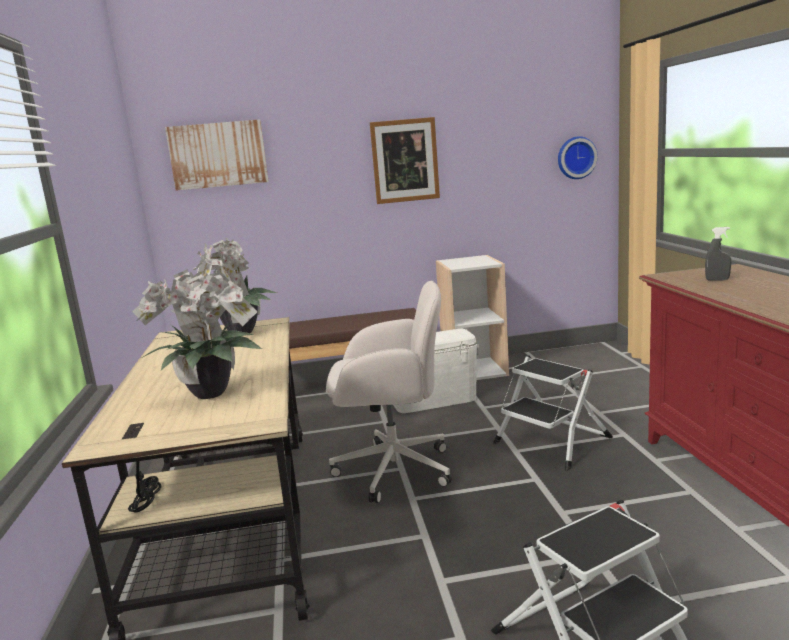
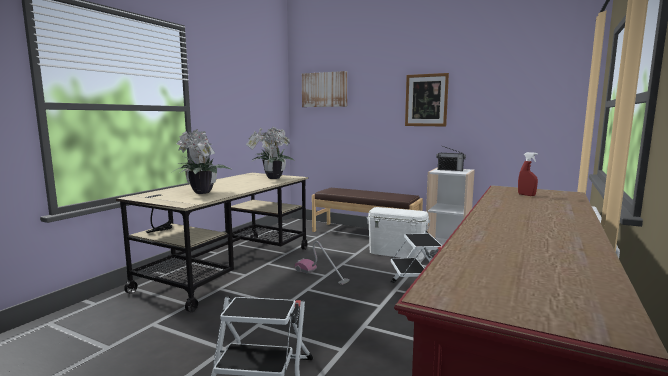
camera: 35 degrees right, 5 degrees down
white office chair [326,280,452,503] -> vacuum cleaner [295,241,350,285]
wall clock [558,136,598,179] -> none
grey spray bottle [705,227,731,281] -> red spray bottle [518,152,538,196]
none -> radio [436,146,466,171]

